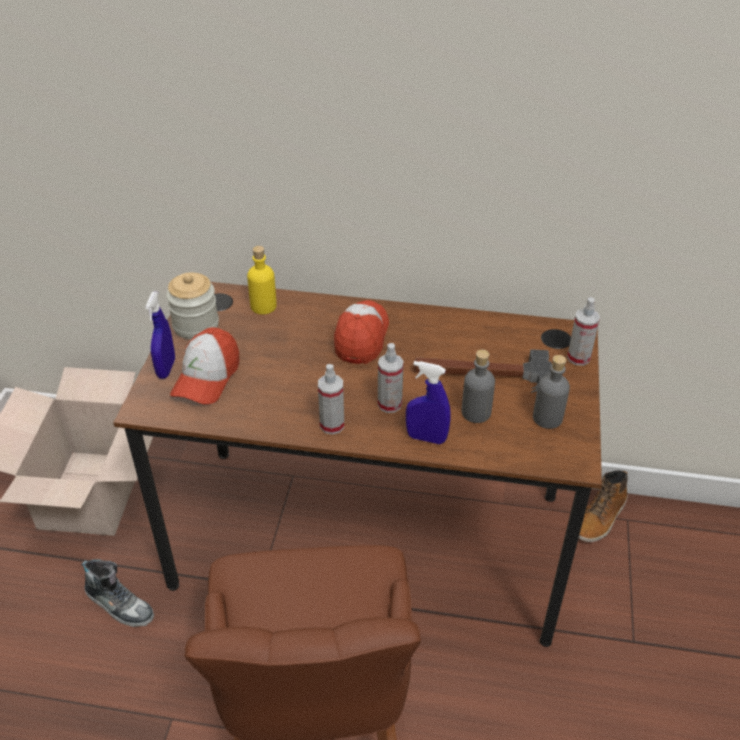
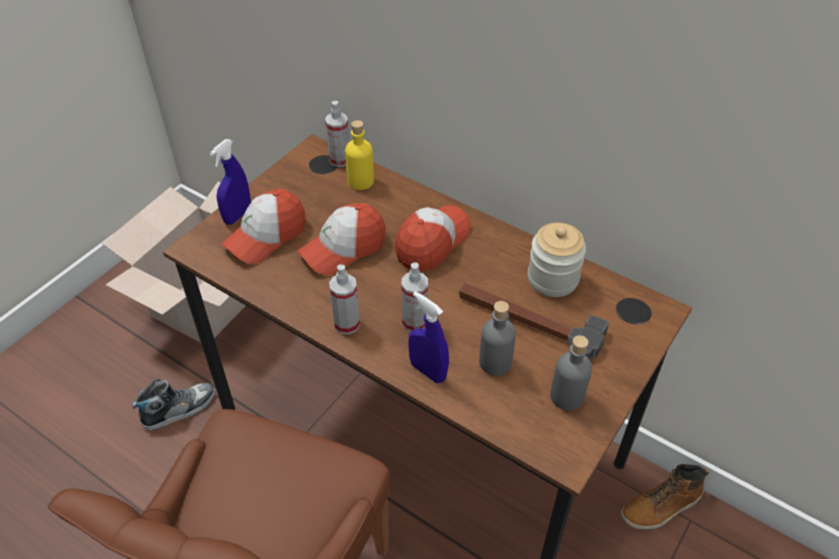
camera: 25 degrees right, 5 degrees up
shoe [81,559,154,627] -> shoe turned 90 degrees counterclockwise [132,378,215,431]
jar [166,272,219,339] -> jar moved to [528,223,586,297]
spray bottle [567,297,600,366] -> spray bottle moved to [325,101,350,167]
none -> cap [298,203,386,275]

